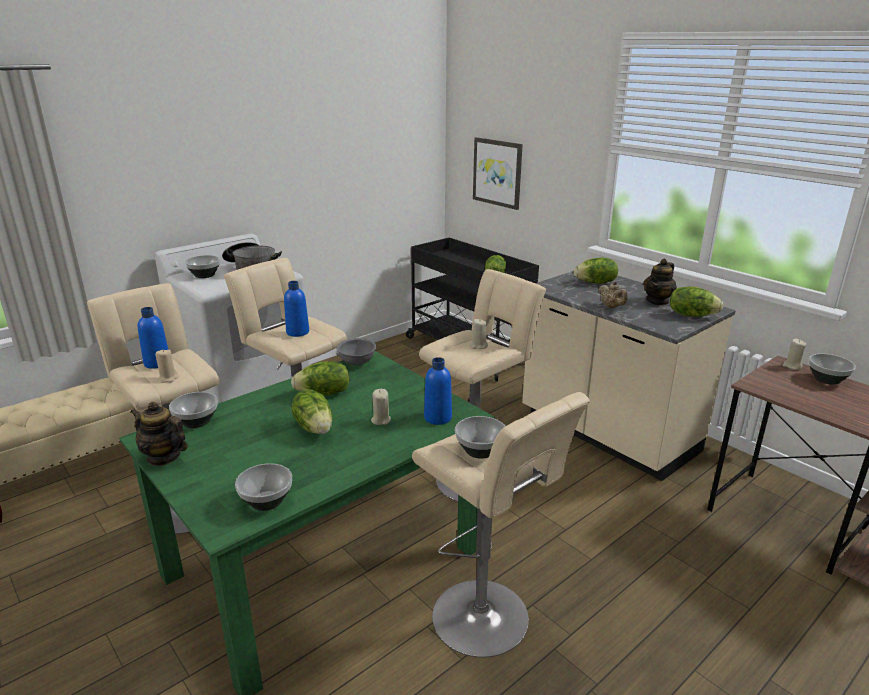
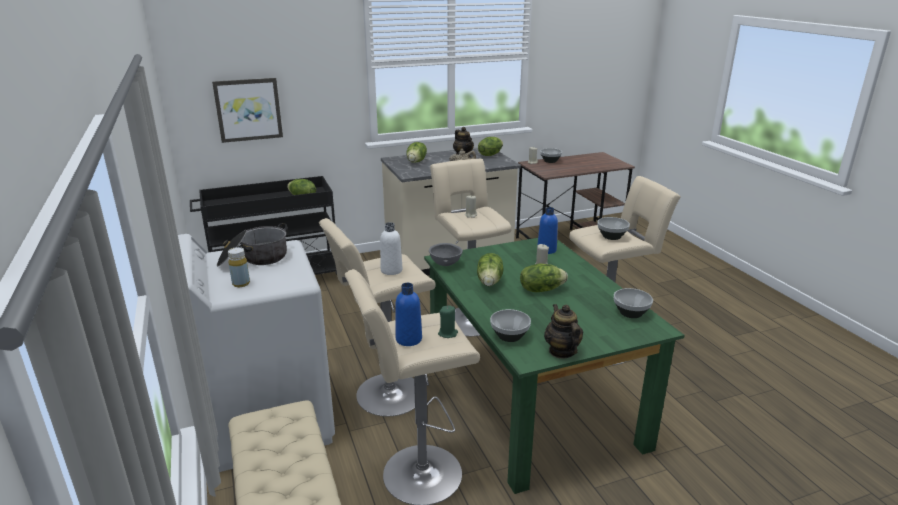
camera: 70 degrees left, 0 degrees up
teapot [130,402,188,466] -> teapot turned 120 degrees clockwise [544,304,583,358]
beige candle [155,350,178,383] -> green candle [438,305,458,338]
bowl [185,255,220,278] -> yellow bottle [228,247,250,287]
blue bottle [284,281,309,337] -> white bottle [380,222,402,275]

